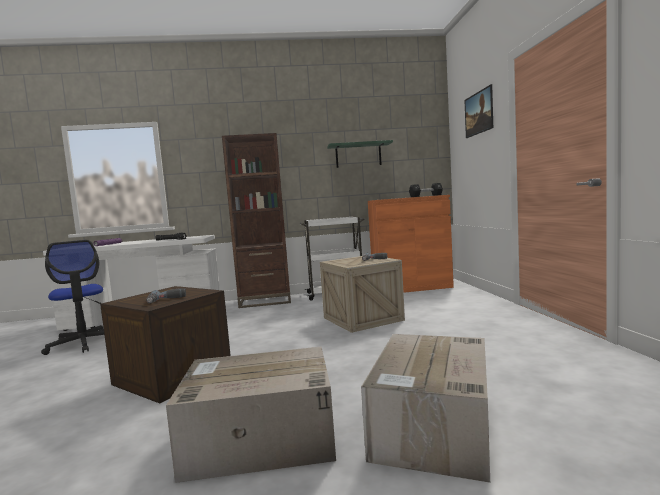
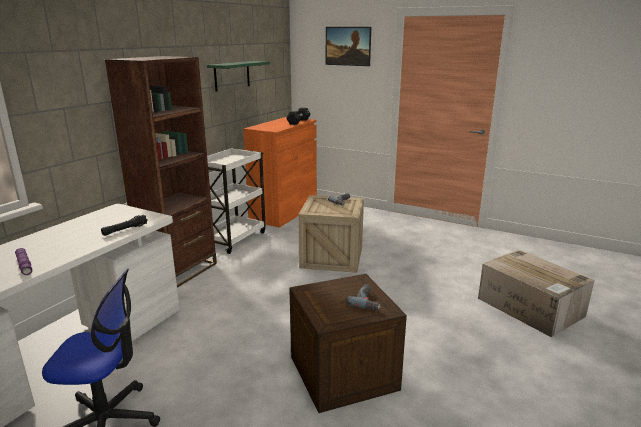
camera: 55 degrees left, 15 degrees up
cardboard box [166,347,336,483] -> none

